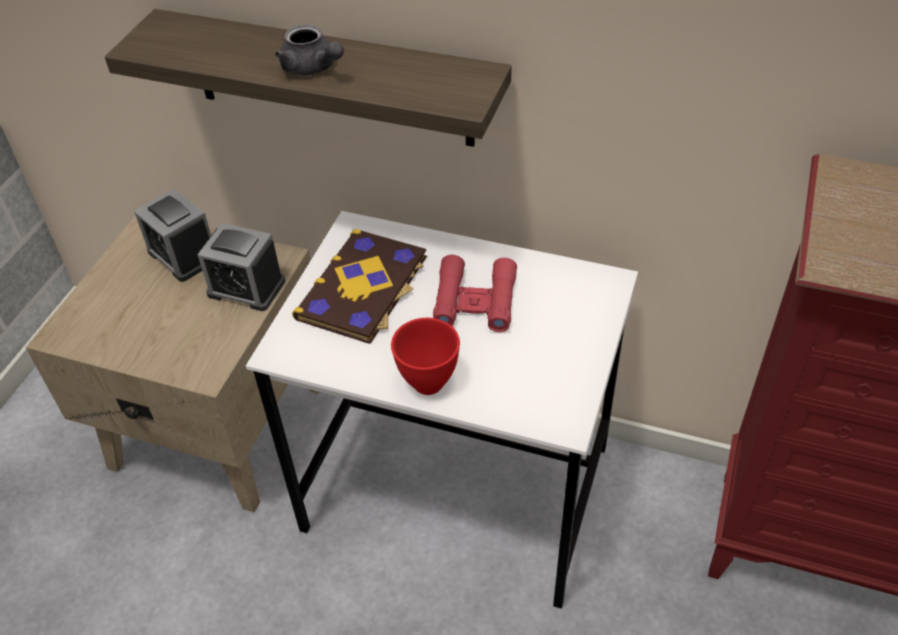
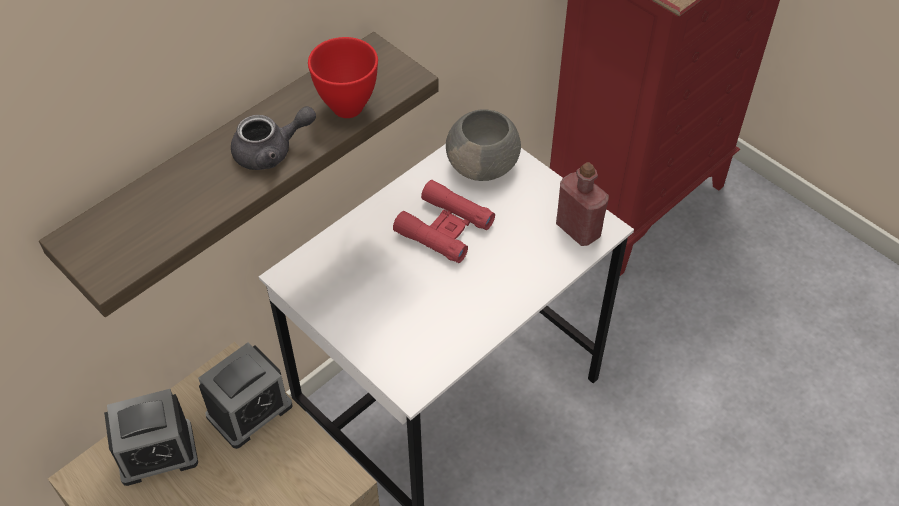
camera: 65 degrees left, 5 degrees up
book [292,229,427,344] -> none
red bowl [391,318,460,395] -> red bowl moved to [308,37,378,118]
none -> grey bowl [446,109,521,181]
none -> red bottle [556,162,609,246]

